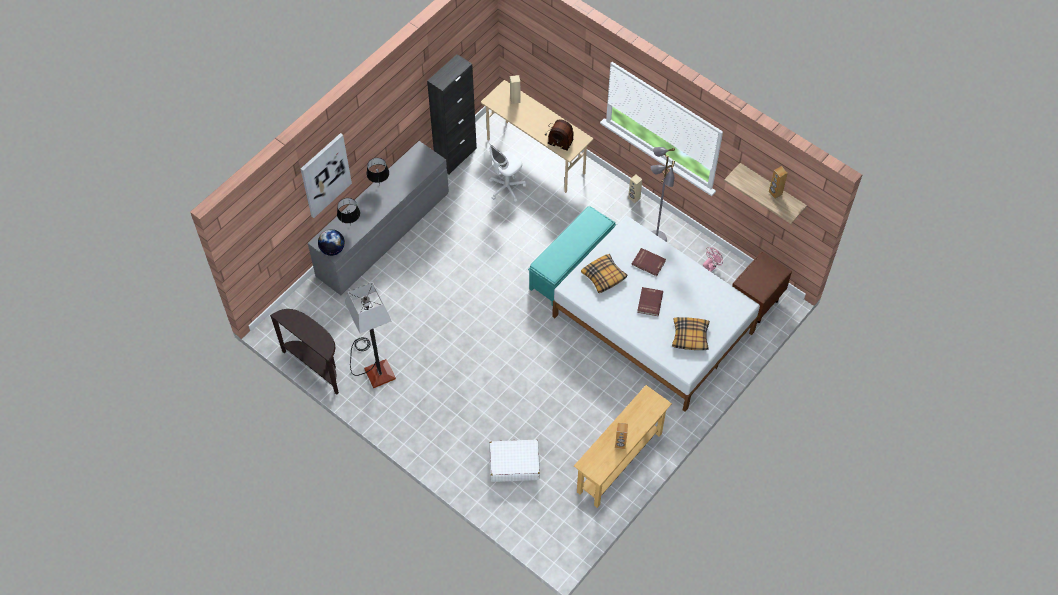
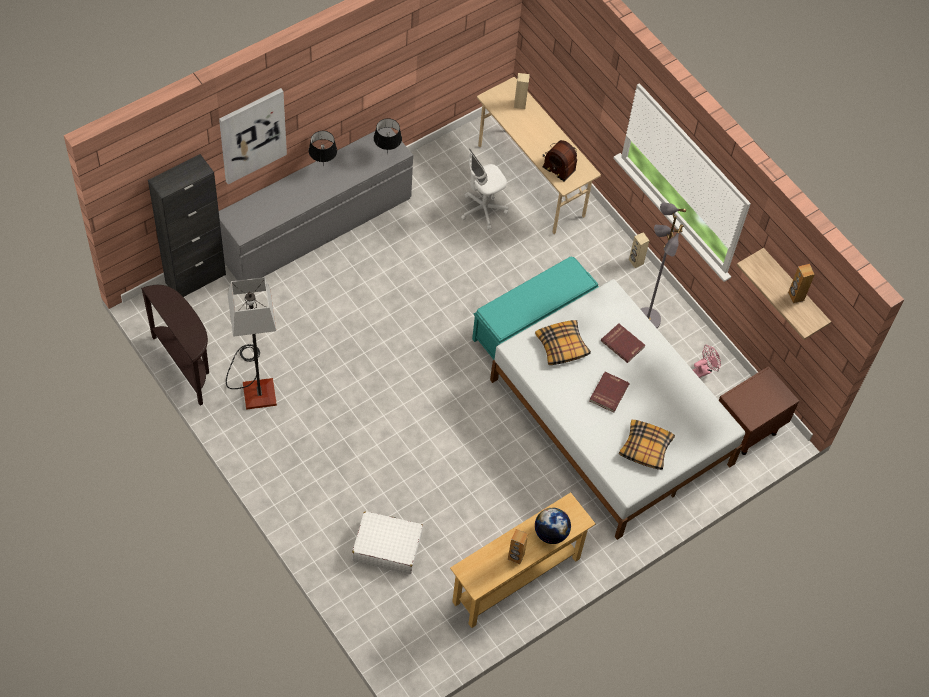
camera: 10 degrees right, 0 degrees up
globe [318,229,345,256] -> globe moved to [535,508,571,544]
black table lamp [337,198,360,224] -> black table lamp moved to [374,118,402,154]
black cabinet [427,54,477,174] -> black cabinet moved to [148,154,226,297]

